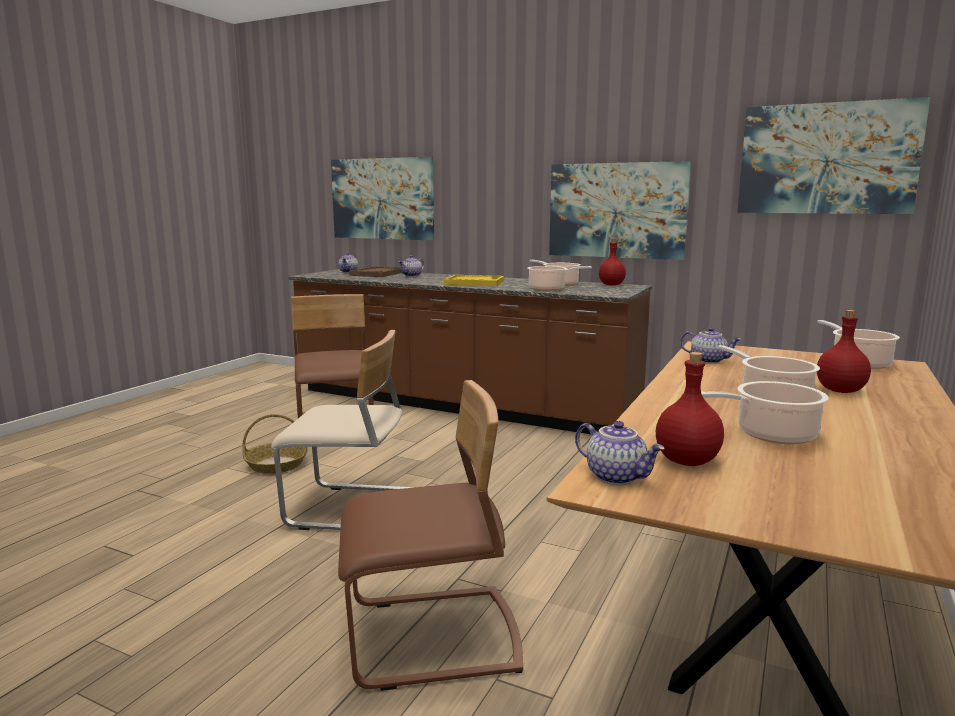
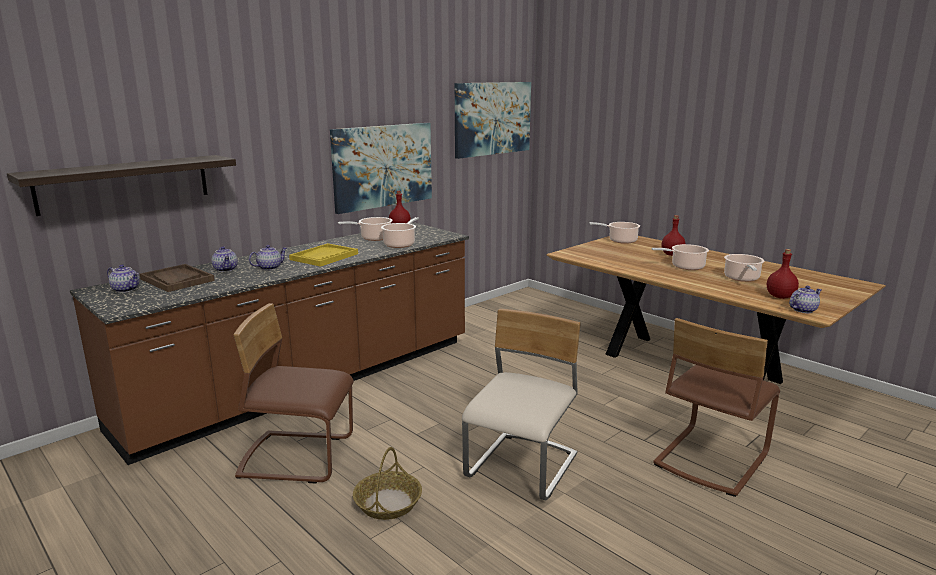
camera: 70 degrees left, 5 degrees up
picture [331,157,434,240] -> shelf [7,155,236,216]
brown chair [338,380,523,691] -> brown chair turned 150 degrees counterclockwise [653,318,780,497]
teapot [680,327,742,364] -> teapot moved to [249,245,287,270]

